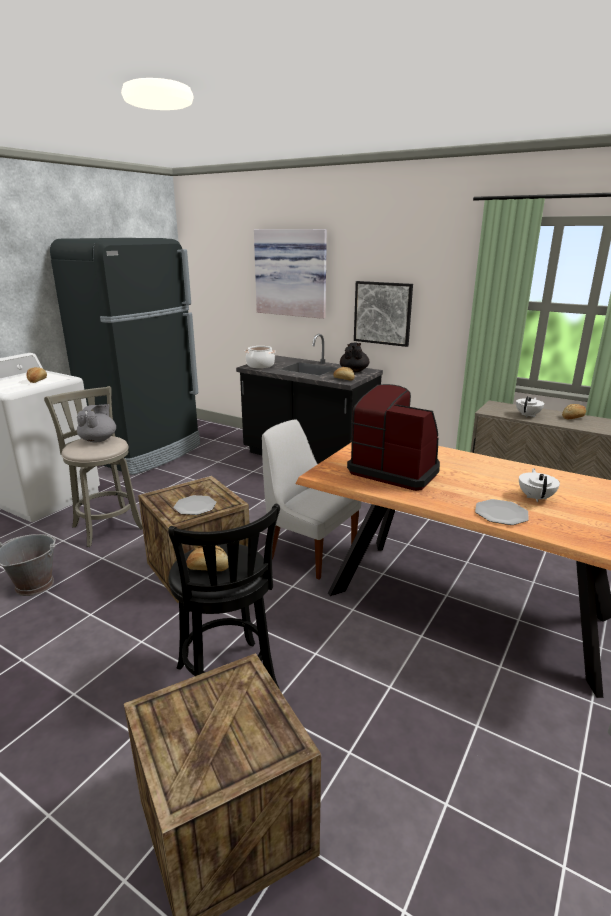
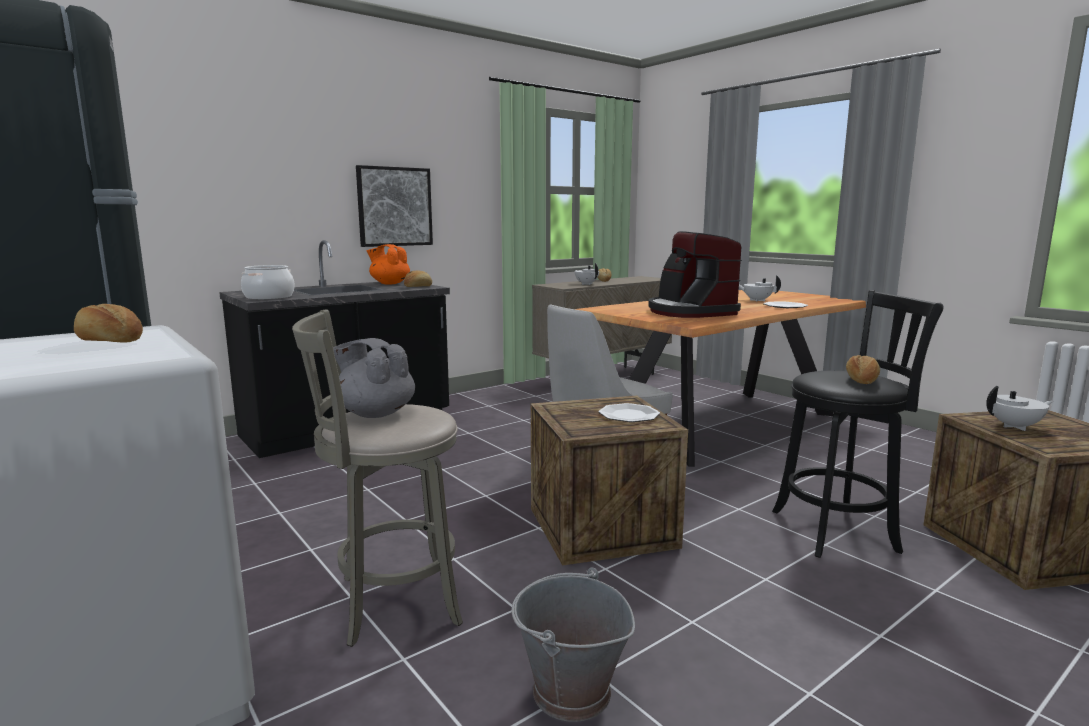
camera: 70 degrees left, 10 degrees down
picture [254,229,327,319] -> none
black teapot [340,343,369,373] -> orange teapot [367,244,410,284]
coffee machine [347,384,440,491] -> coffee machine turned 75 degrees counterclockwise [648,231,742,318]
none -> white teapot [986,386,1053,431]

